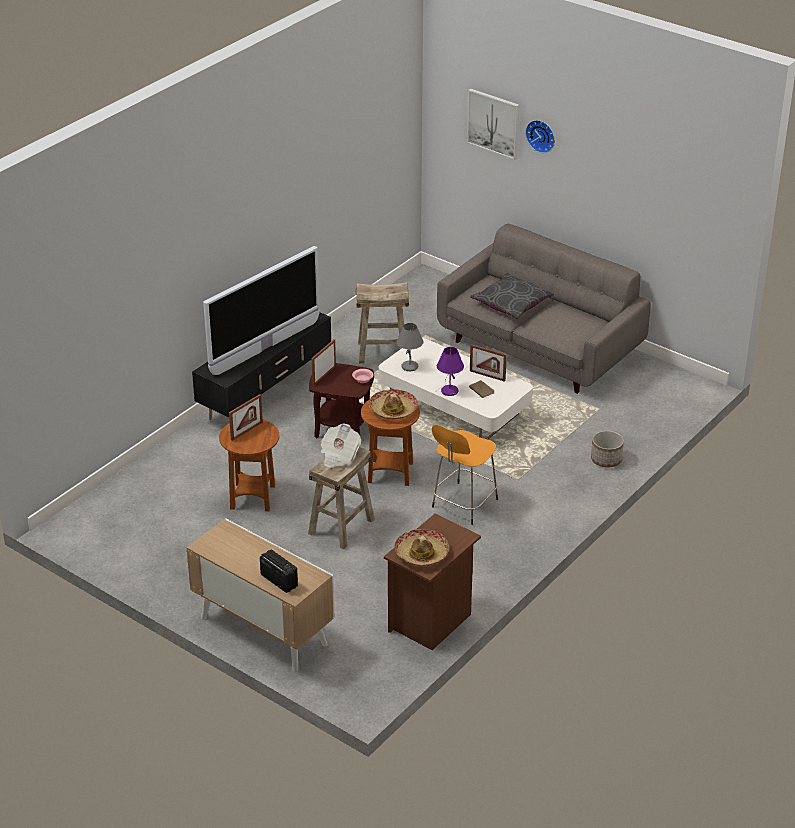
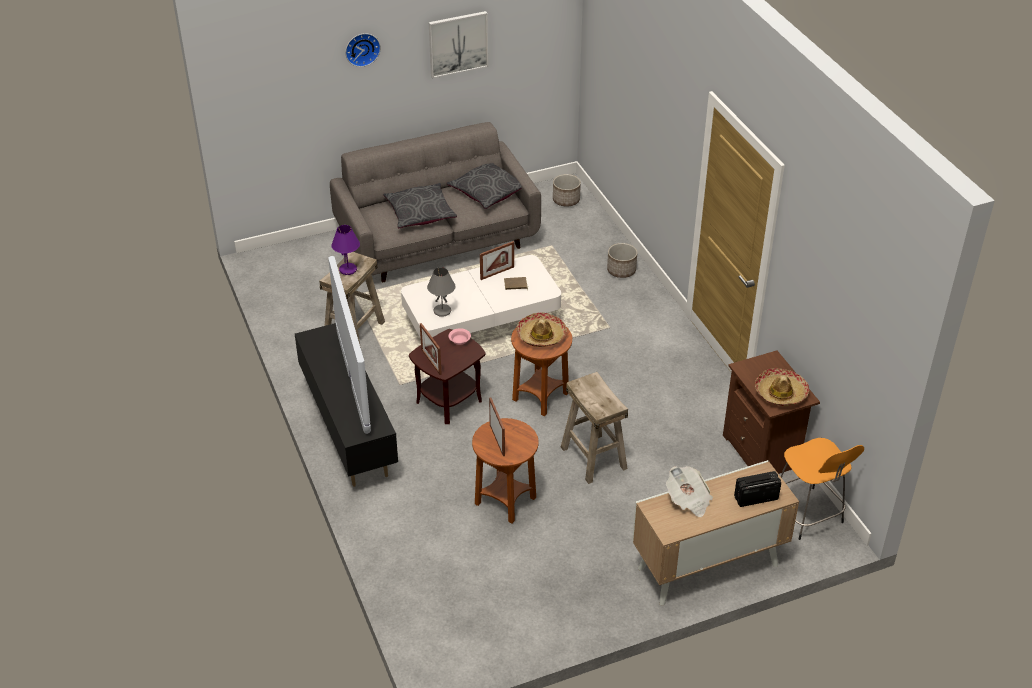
camera: 60 degrees left, 5 degrees up
newspaper [320,424,361,467] -> newspaper moved to [666,466,713,517]
orange stool [432,425,498,525] -> orange stool moved to [780,438,864,540]
purple table lamp [437,347,464,396] -> purple table lamp moved to [331,225,360,275]
picture [467,89,519,160] -> picture moved to [429,11,488,79]
none -> grey pillow [446,163,522,209]
none -> planter [553,174,581,207]

